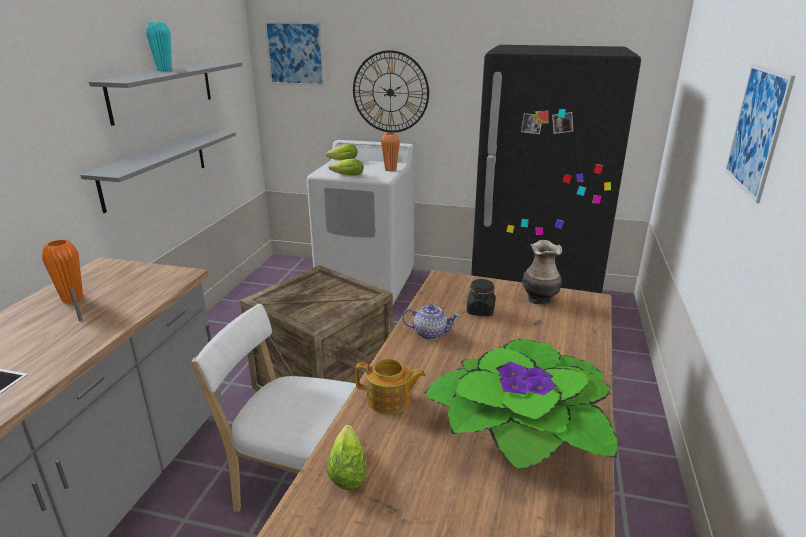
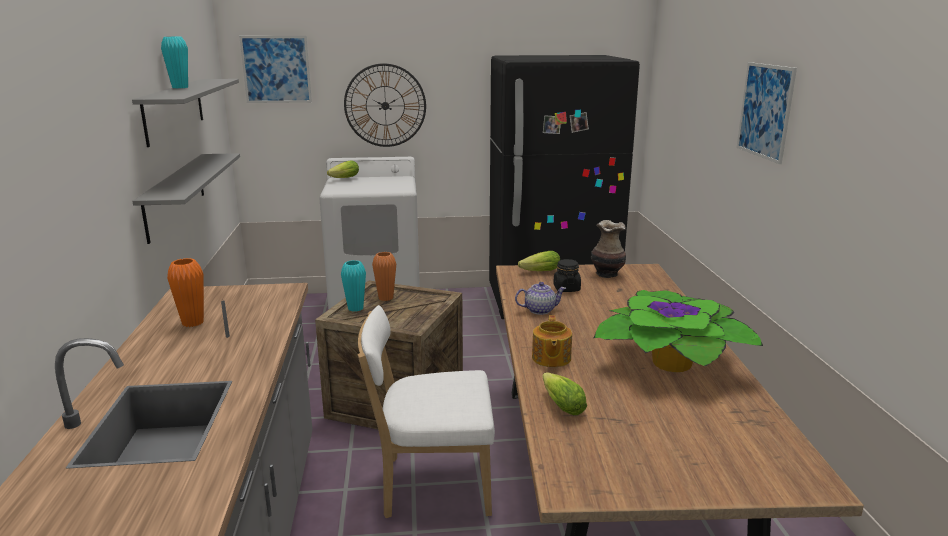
camera: 20 degrees left, 5 degrees down
lettuce [329,159,363,175] -> lettuce moved to [518,251,560,271]
teapot [355,359,425,414] -> teapot turned 105 degrees clockwise [532,315,572,367]
orange vase [381,133,400,172] -> orange vase moved to [372,252,396,301]
none -> turquoise vase [341,260,366,312]

